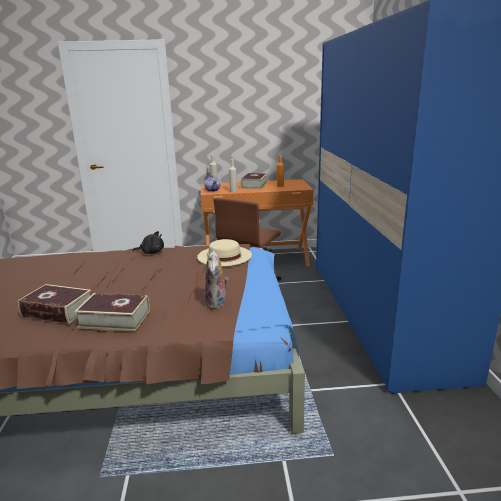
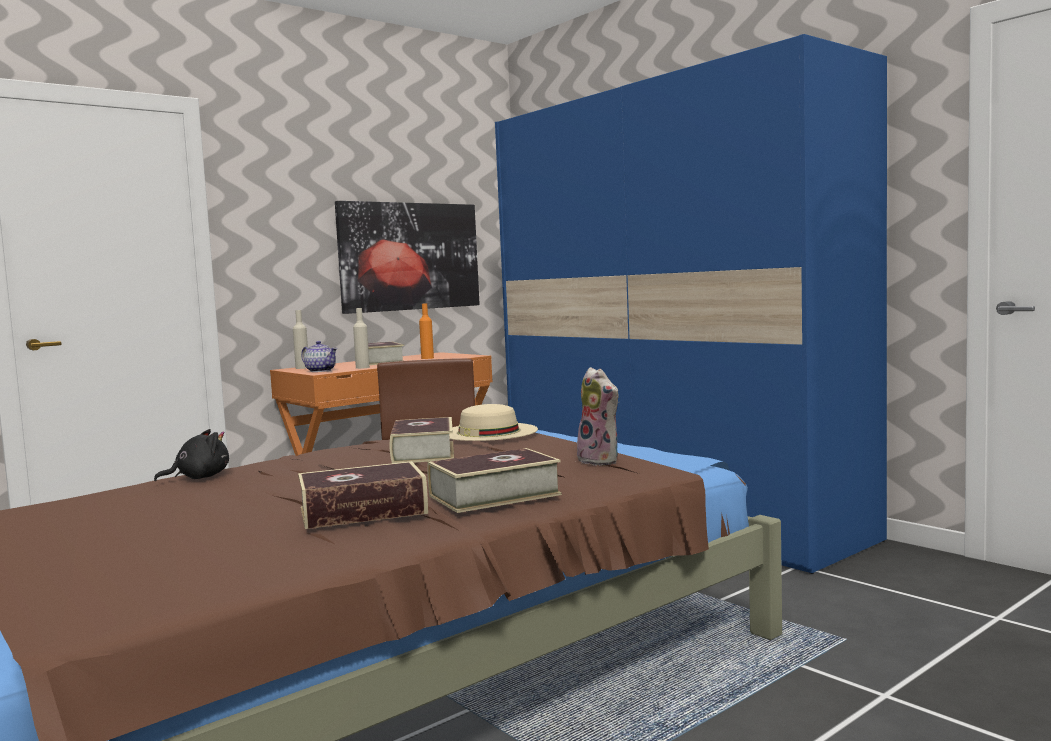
camera: 35 degrees left, 15 degrees down
black plush toy [132,231,164,254] -> black plush toy moved to [154,429,229,481]
none -> picture [335,201,480,314]
none -> book [390,417,454,463]

